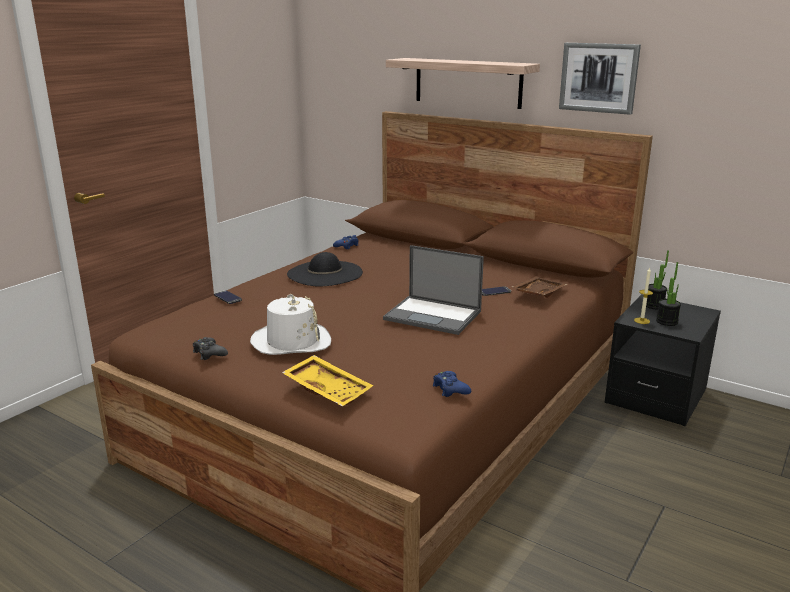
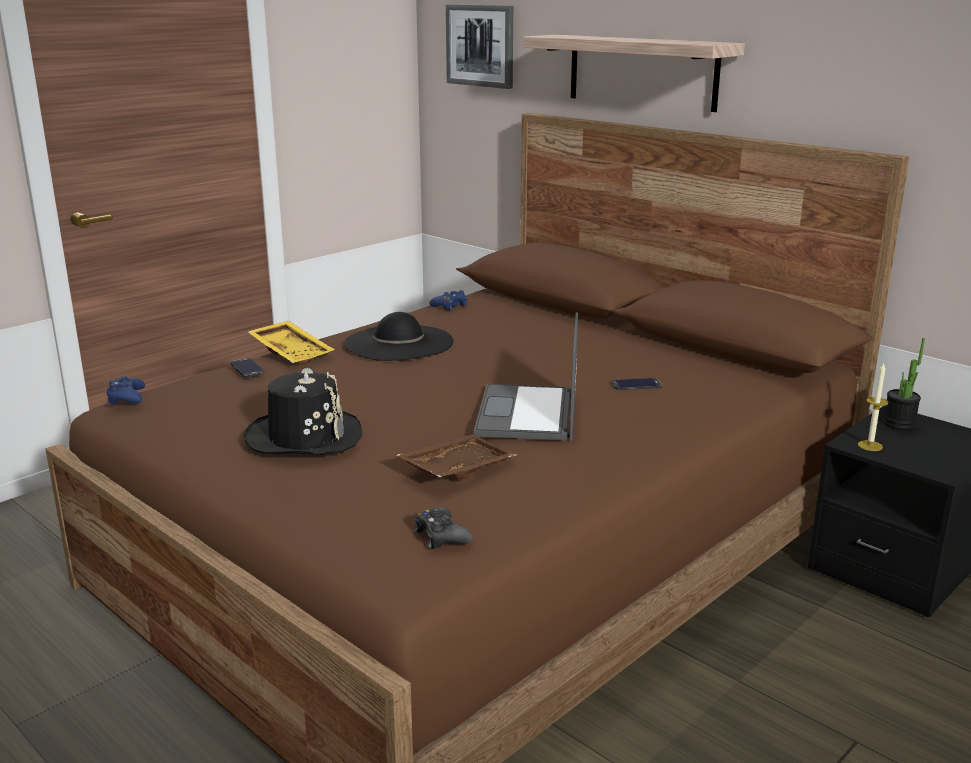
camera: 10 degrees right, 0 degrees up
black game controller [193,337,228,360] -> black game controller moved to [414,507,473,549]
white hat [250,294,331,355] -> black hat [244,368,362,454]
yellow tray [282,355,374,406] -> yellow tray moved to [248,321,335,365]
laptop [383,245,484,335] -> laptop turned 60 degrees clockwise [474,312,578,441]
blue game controller [433,371,471,397] -> blue game controller moved to [107,376,145,404]
brown tray [512,277,568,298] -> brown tray moved to [396,434,517,480]
picture [559,43,641,115] -> picture moved to [446,4,513,89]
potted plant [656,262,681,326] -> none

